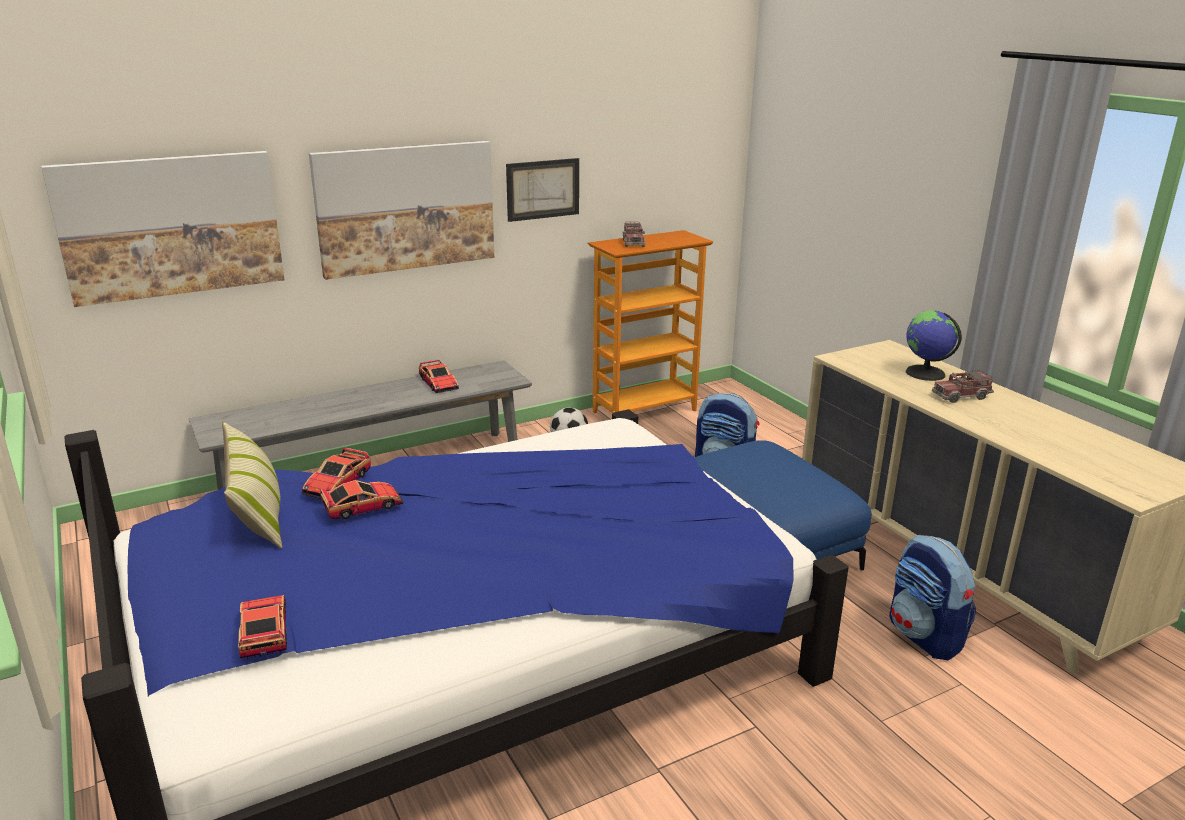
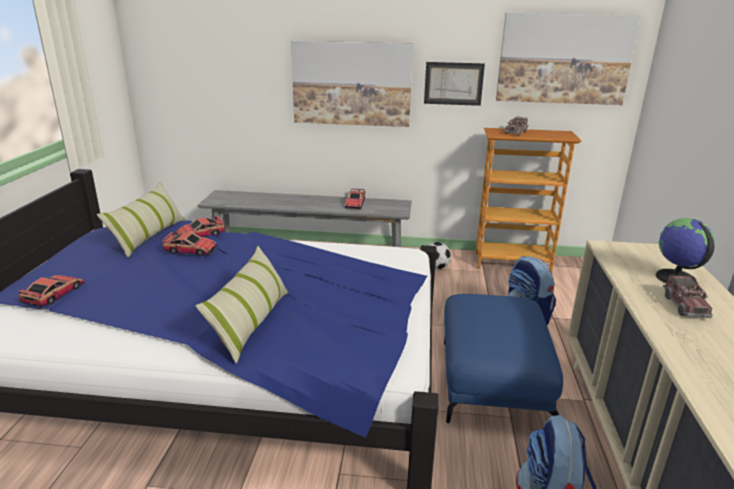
camera: 35 degrees right, 0 degrees up
picture [41,151,284,307] -> picture moved to [496,13,641,105]
toy truck [932,370,994,403] -> toy truck turned 105 degrees counterclockwise [663,274,713,318]
none -> pillow [195,246,289,363]

